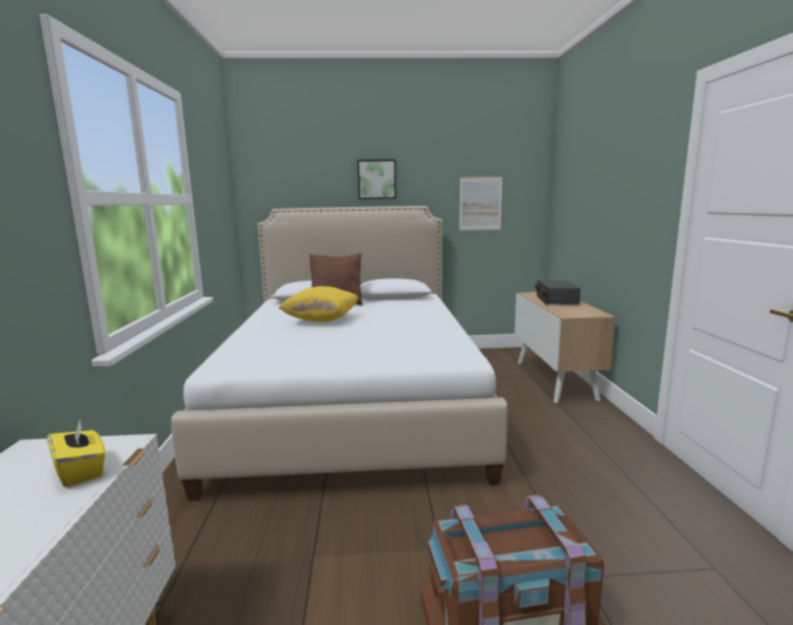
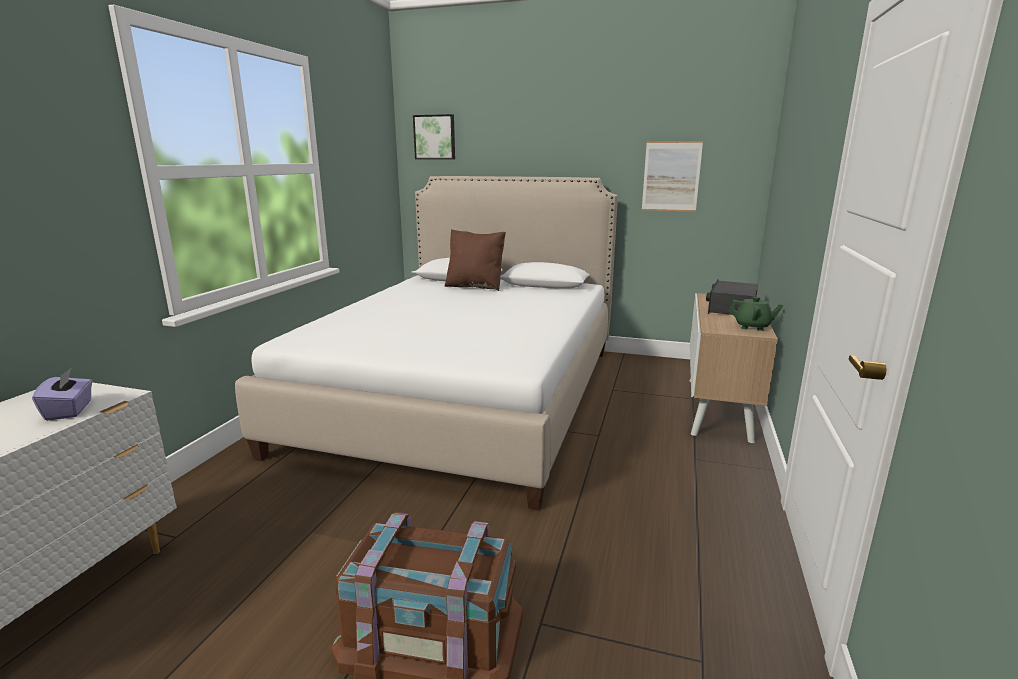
camera: 20 degrees right, 5 degrees up
yellow tissue box [47,419,106,487] -> purple tissue box [32,367,92,421]
yellow pillow [278,286,359,322] -> none
picture [357,159,396,199] -> picture moved to [413,114,455,160]
none -> green teapot [729,297,783,331]

